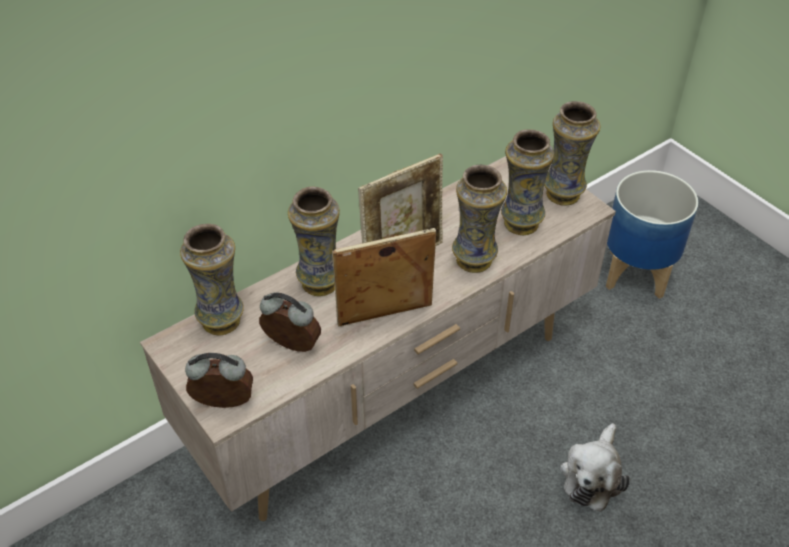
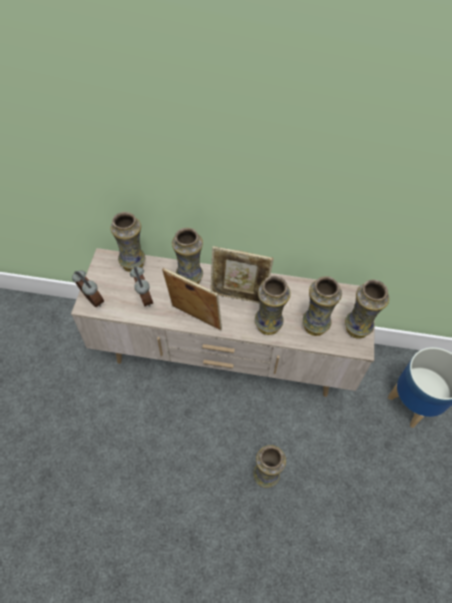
camera: 45 degrees right, 10 degrees up
plush toy [560,423,630,512] -> vase [253,445,286,488]

